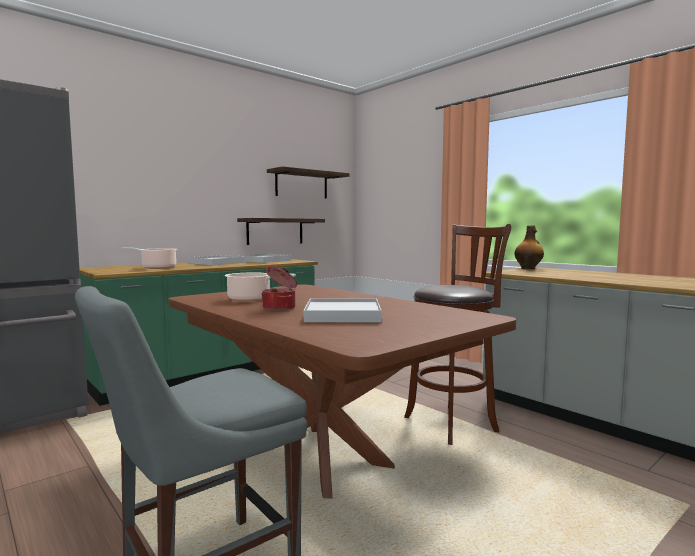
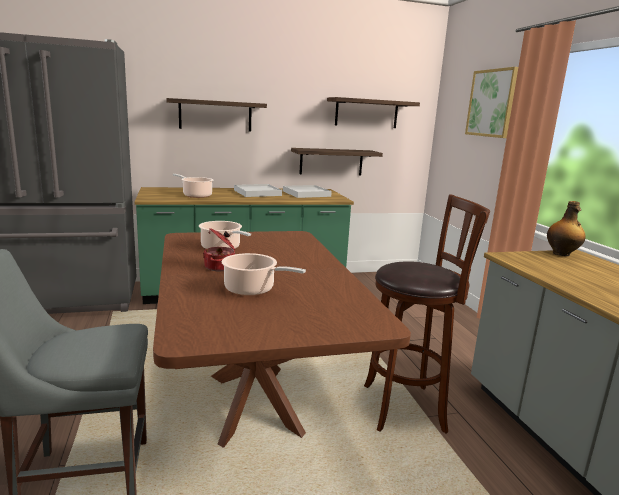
camera: 25 degrees right, 10 degrees up
white tray [304,298,382,322] -> cooking pot [222,253,306,296]
none -> shelf [166,98,267,132]
none -> picture [465,67,518,138]

